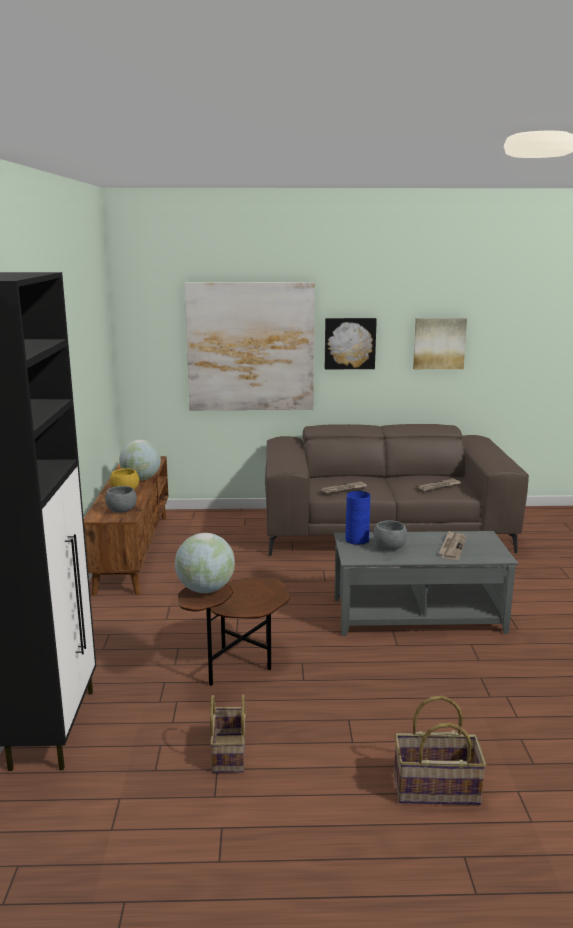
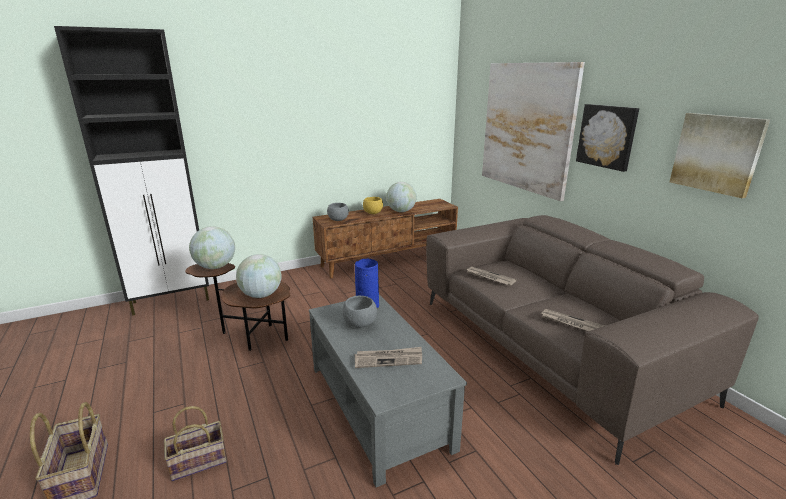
camera: 65 degrees right, 5 degrees up
basket [210,695,246,773] -> basket moved to [164,406,227,481]
none -> globe [236,254,282,298]

